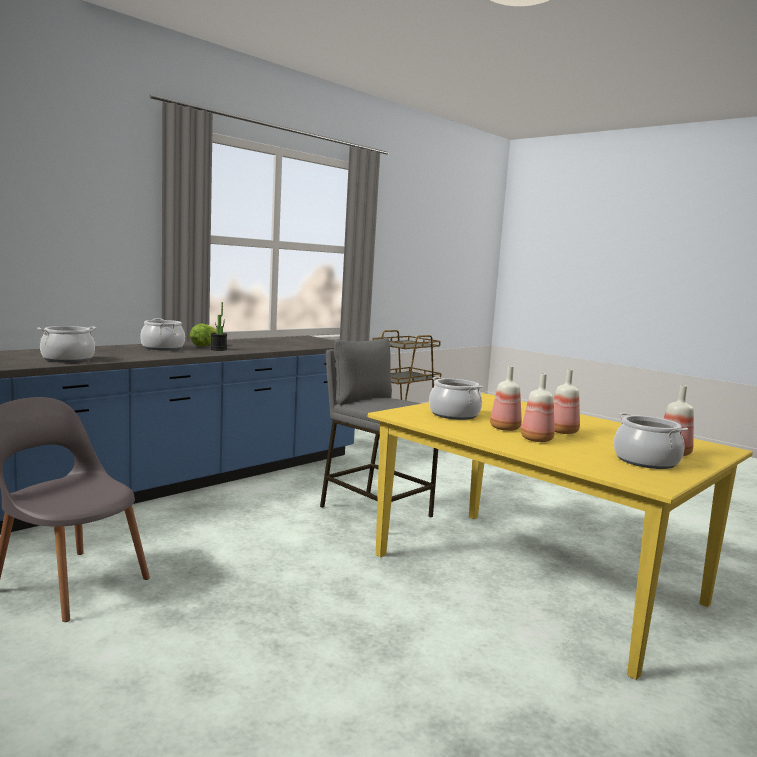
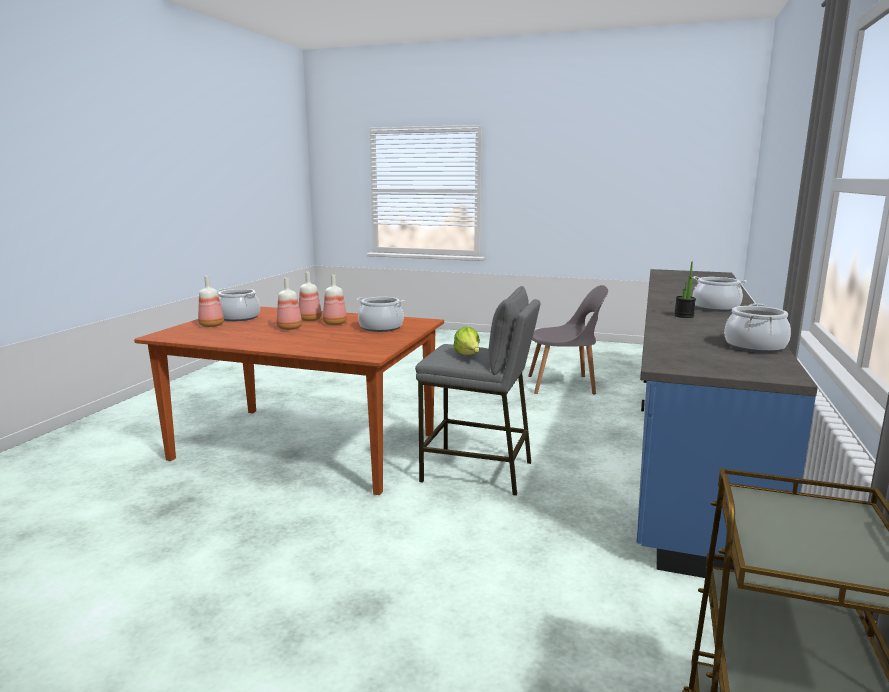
camera: 155 degrees right, 5 degrees up
cooking pot [37,326,96,362] -> cooking pot moved to [724,303,791,353]
lettuce [190,324,217,346] -> lettuce moved to [454,326,480,355]
yellow dining table [368,393,753,680] -> brown dining table [134,307,444,495]

